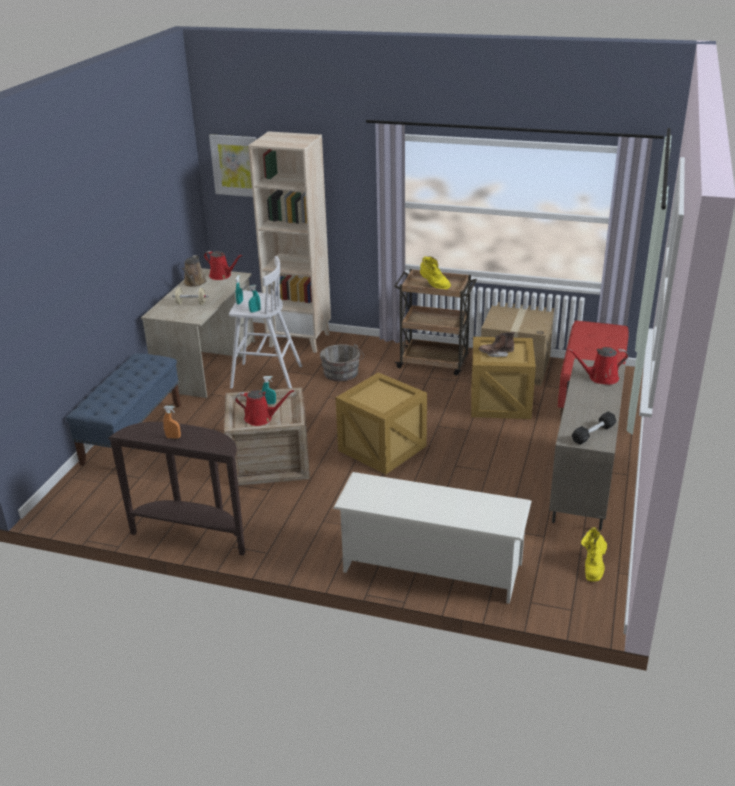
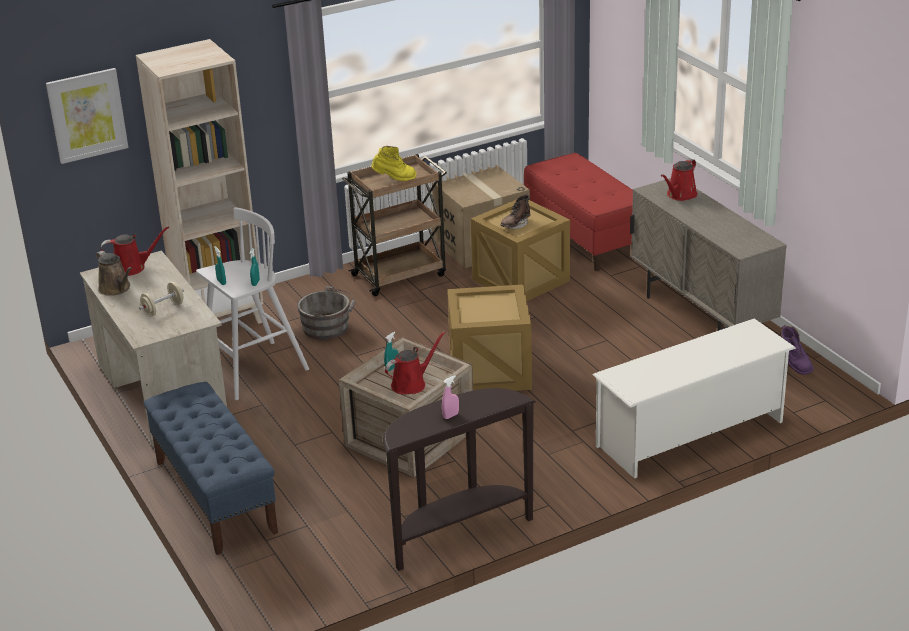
camera: 45 degrees left, 0 degrees up
orange spray bottle [163,406,181,439] -> pink spray bottle [442,376,459,419]
black dumbbell [572,411,616,445] -> none
yellow boot [581,527,607,582] -> purple boot [780,325,814,375]

